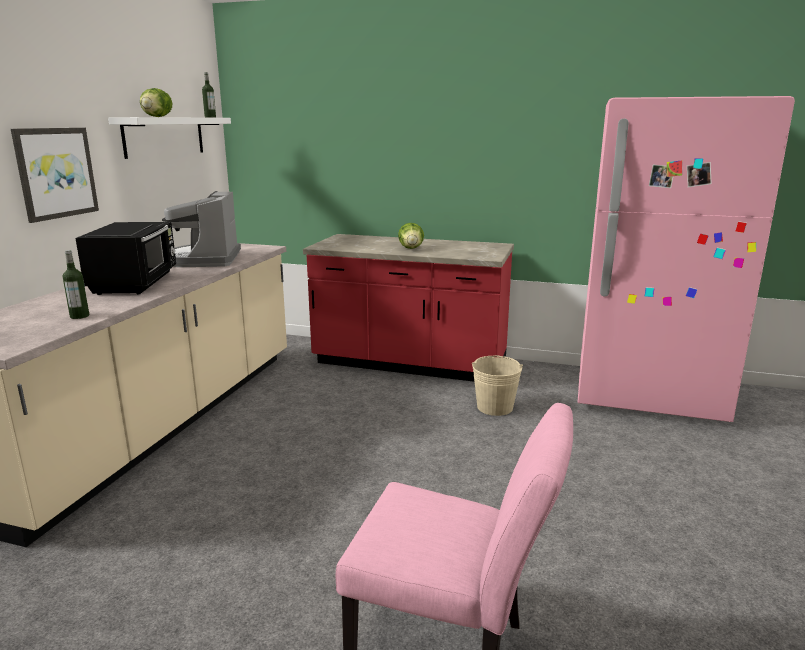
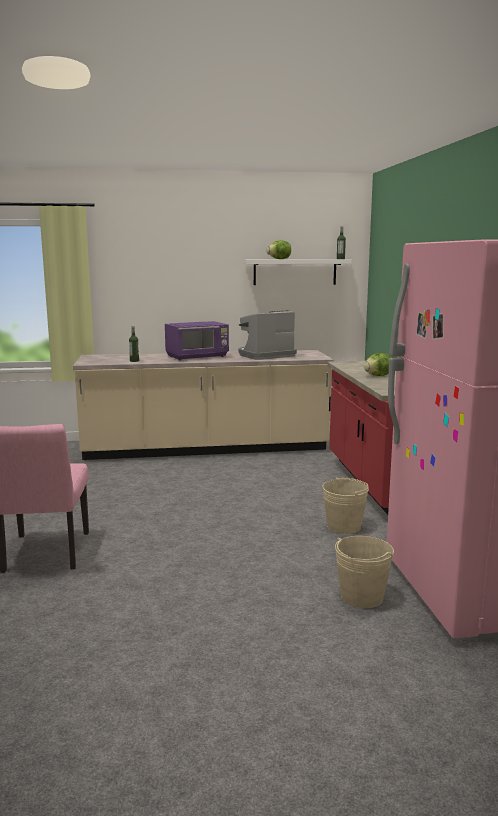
camera: 65 degrees right, 5 degrees down
picture [11,128,99,223] -> none
black microwave [75,222,176,295] -> purple microwave [165,321,229,360]
none -> beige bucket [335,536,394,608]

